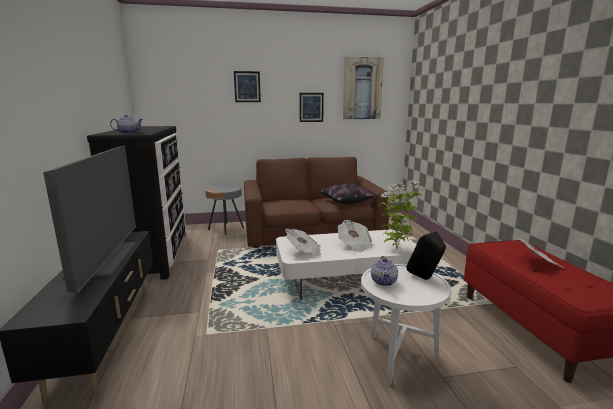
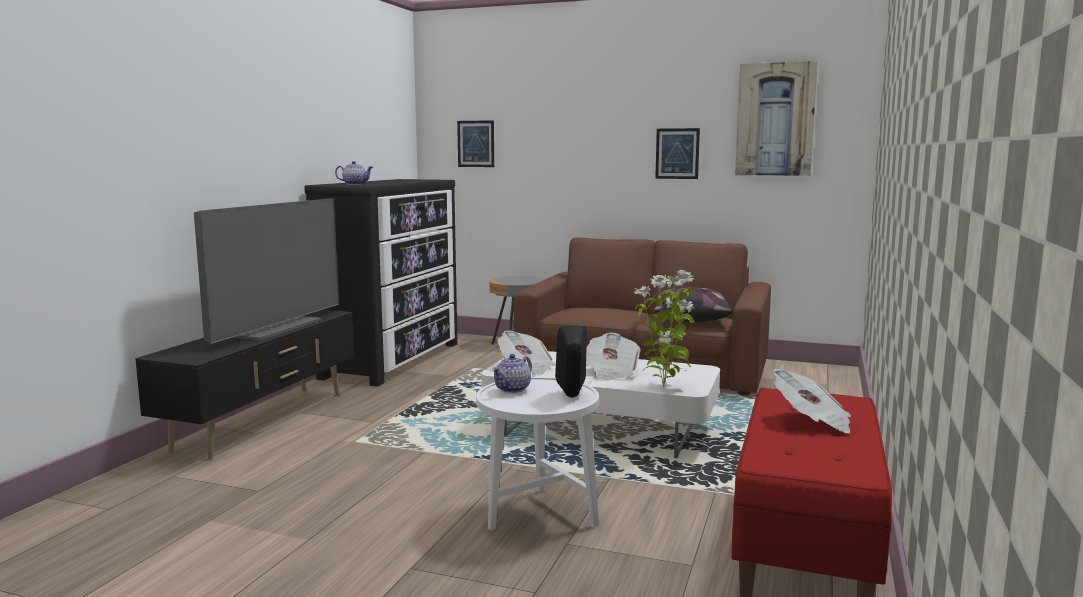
camera: 30 degrees right, 5 degrees down
picture [234,71,261,102] -> picture moved to [457,120,494,167]

